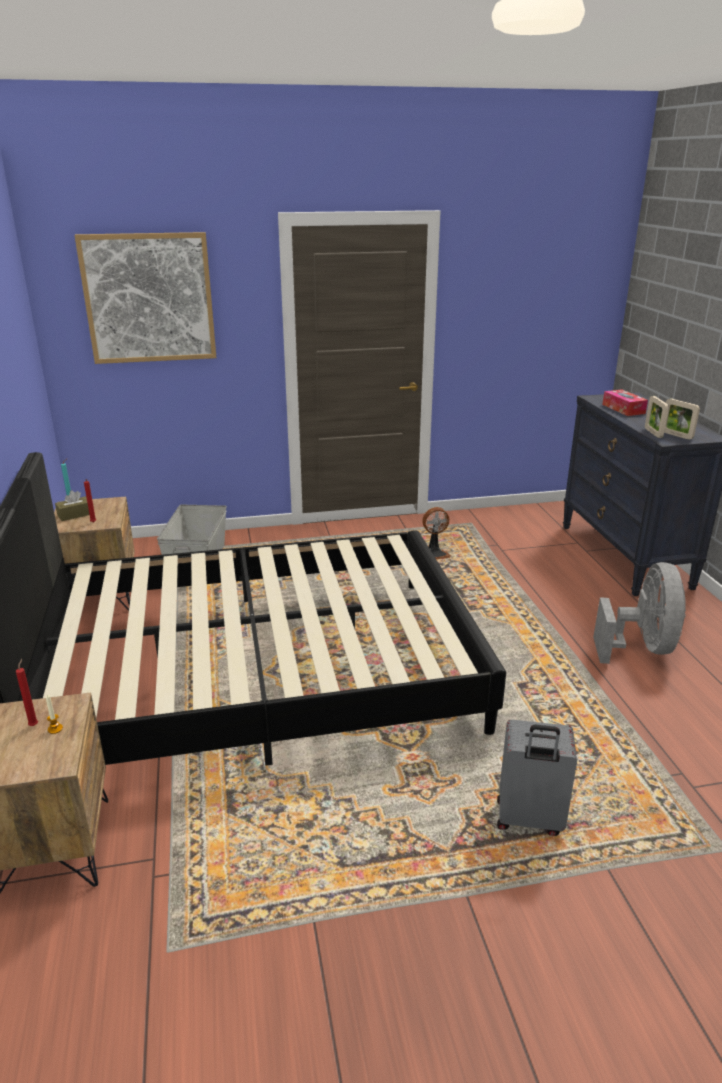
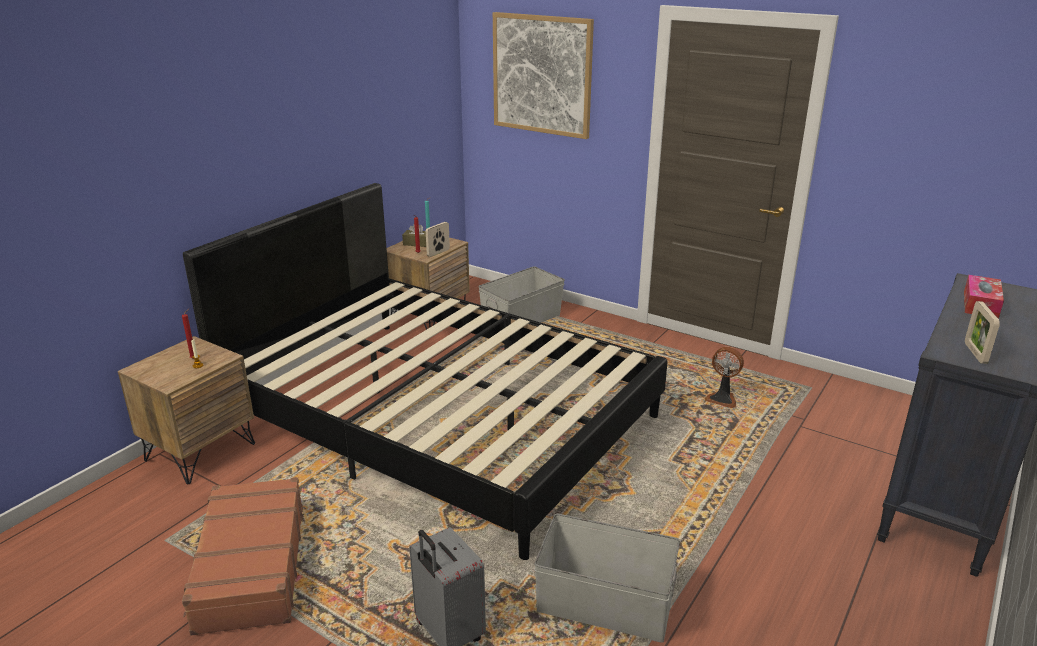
camera: 45 degrees right, 0 degrees up
grey fan [593,562,686,664] -> none
picture frame [645,396,669,438] -> picture frame moved to [426,222,450,257]
none -> brown suitcase [182,477,303,636]
none -> grey storage box [534,514,680,643]

